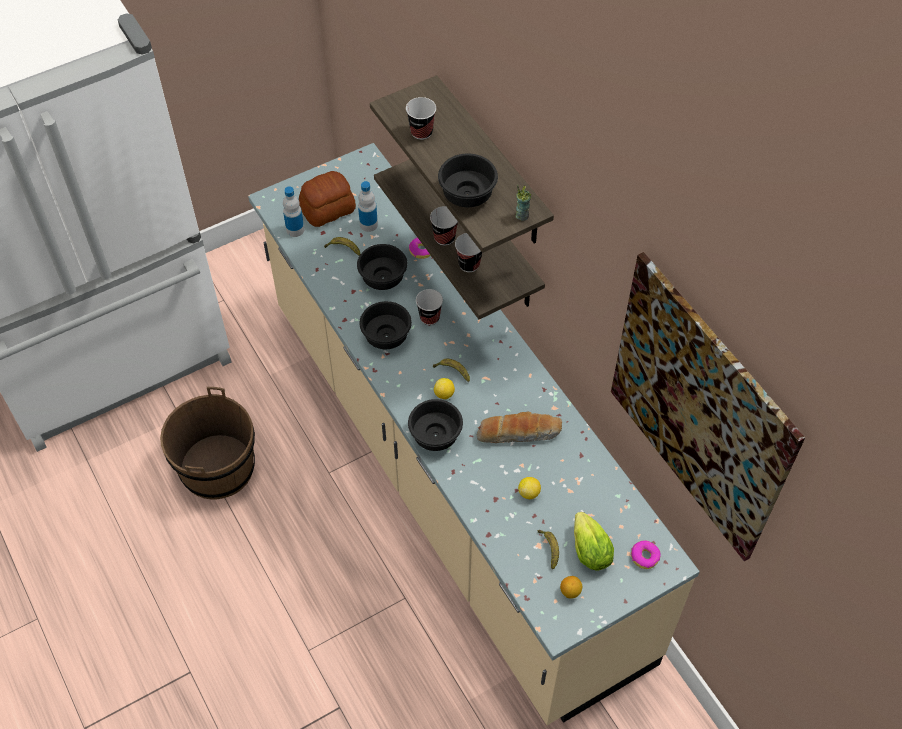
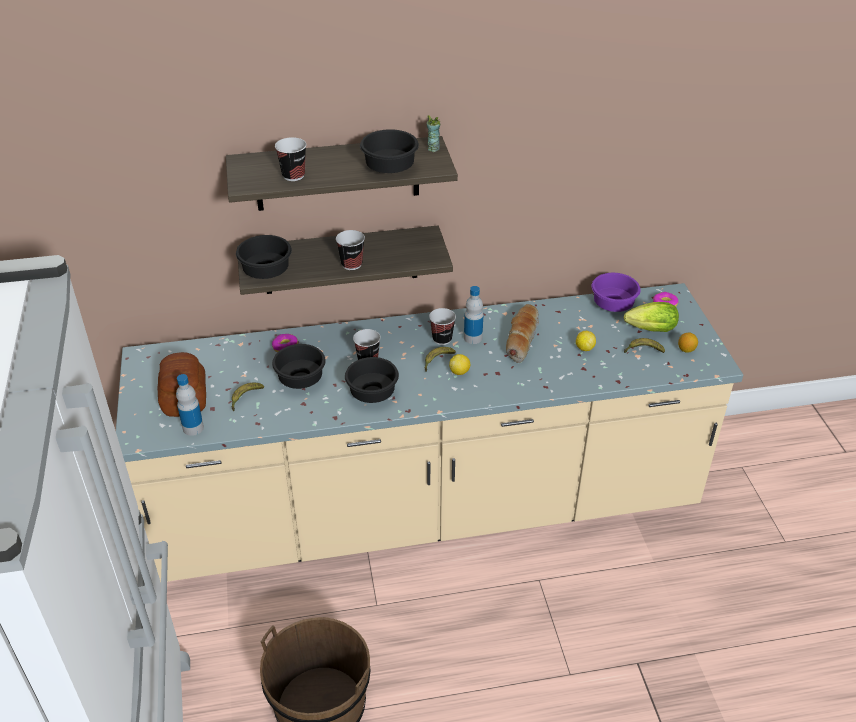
camera: 70 degrees left, 15 degrees down
bottle [358,181,378,232] -> bottle moved to [464,286,483,344]
black bowl [408,399,463,451] -> black bowl moved to [236,235,292,279]
cup [455,233,482,272] -> cup moved to [429,308,456,345]
picture [611,252,805,561] -> none
none -> purple bowl [592,273,641,312]

